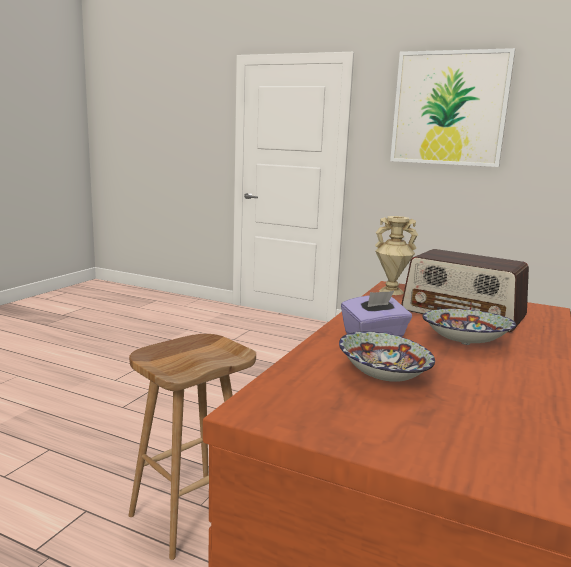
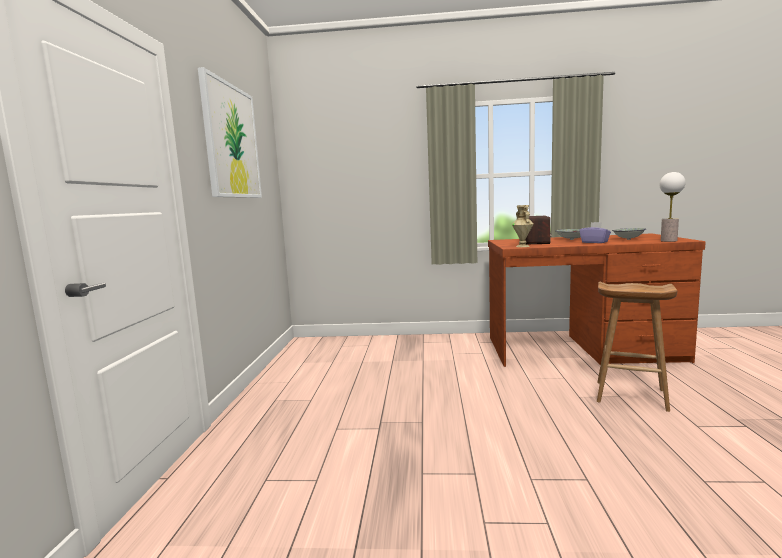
camera: 110 degrees left, 5 degrees down
none -> table lamp [660,172,686,242]

